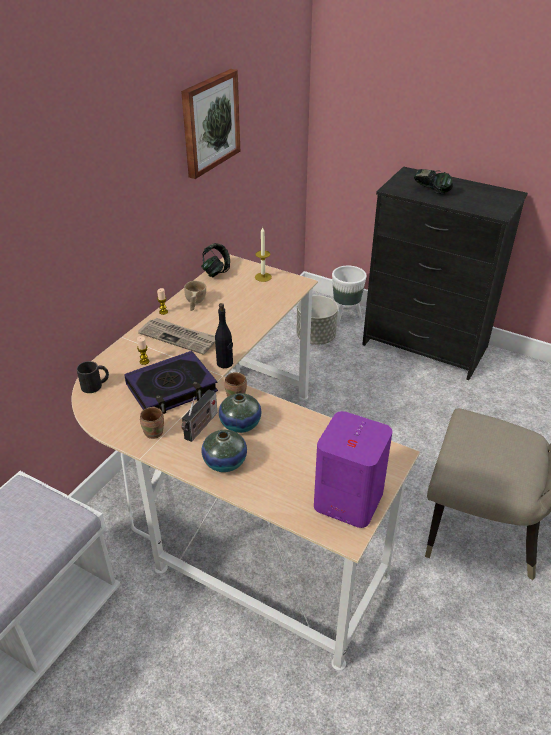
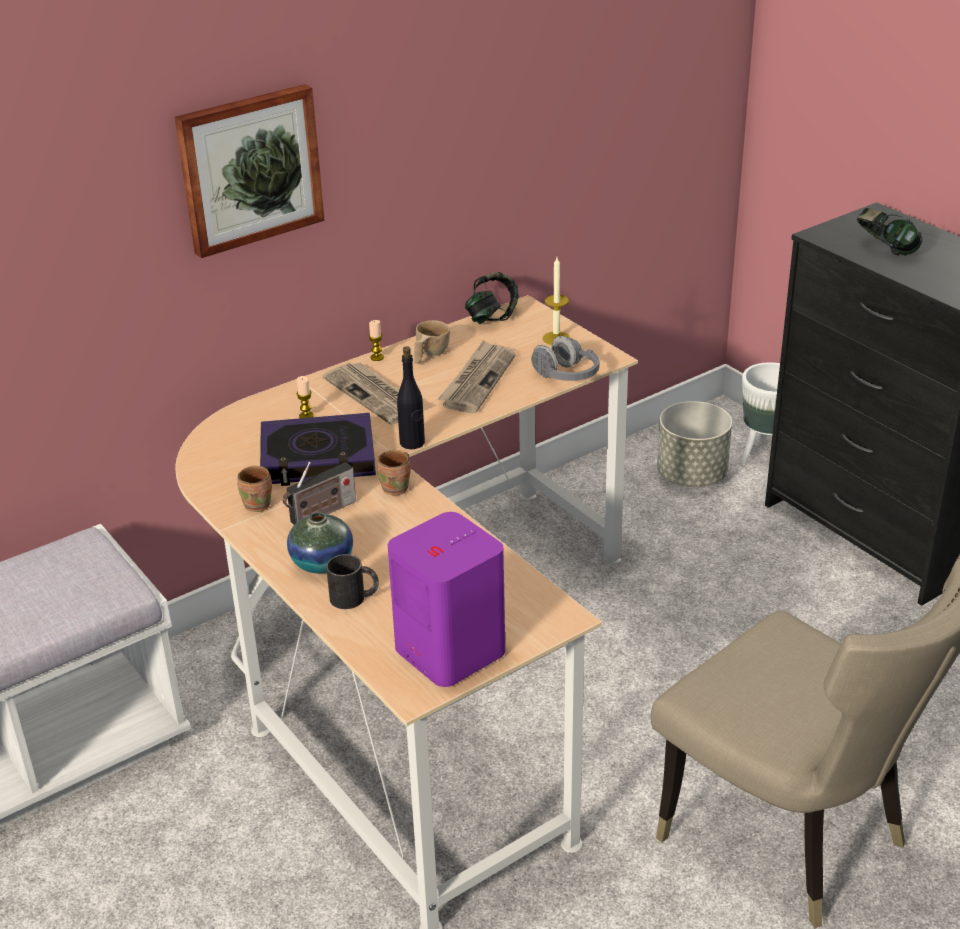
camera: 25 degrees right, 5 degrees down
black mug [76,361,109,393] -> black mug moved to [326,554,379,609]
picture [181,69,240,179] -> picture moved to [175,84,325,258]
vase [219,393,261,433] -> none
none -> newspaper [438,340,516,413]
none -> grey headphones [531,336,600,381]

